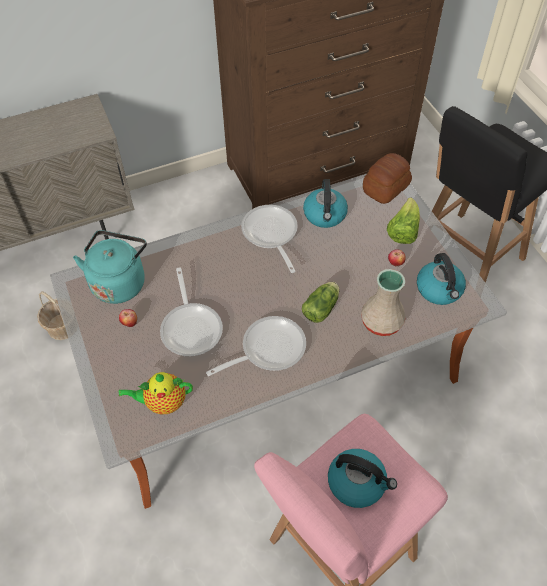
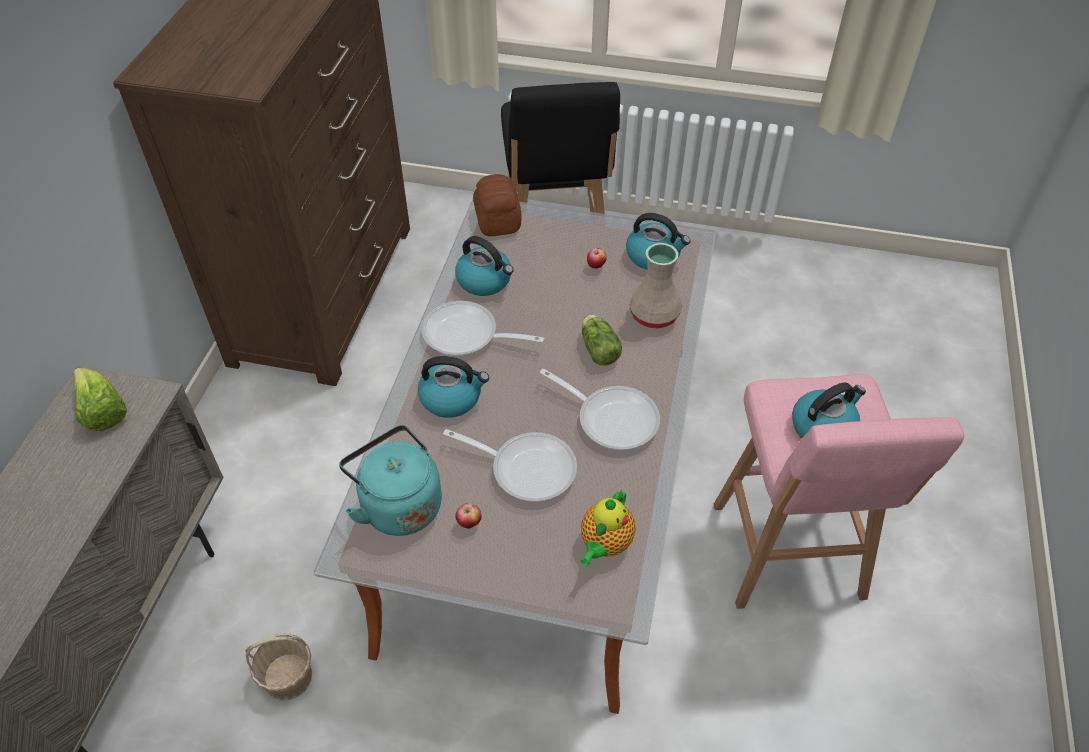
camera: 55 degrees left, 5 degrees down
frying pan [206,316,306,376] -> frying pan turned 120 degrees clockwise [540,369,660,450]
lettuce [387,197,420,244] -> lettuce moved to [74,368,127,431]
none -> kettle [418,356,489,418]

